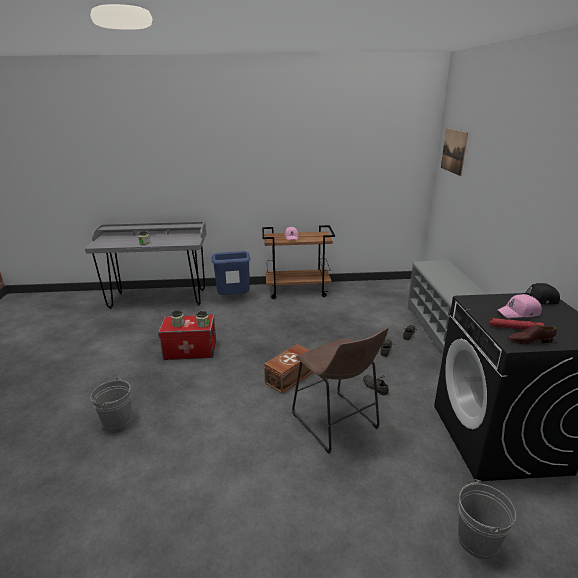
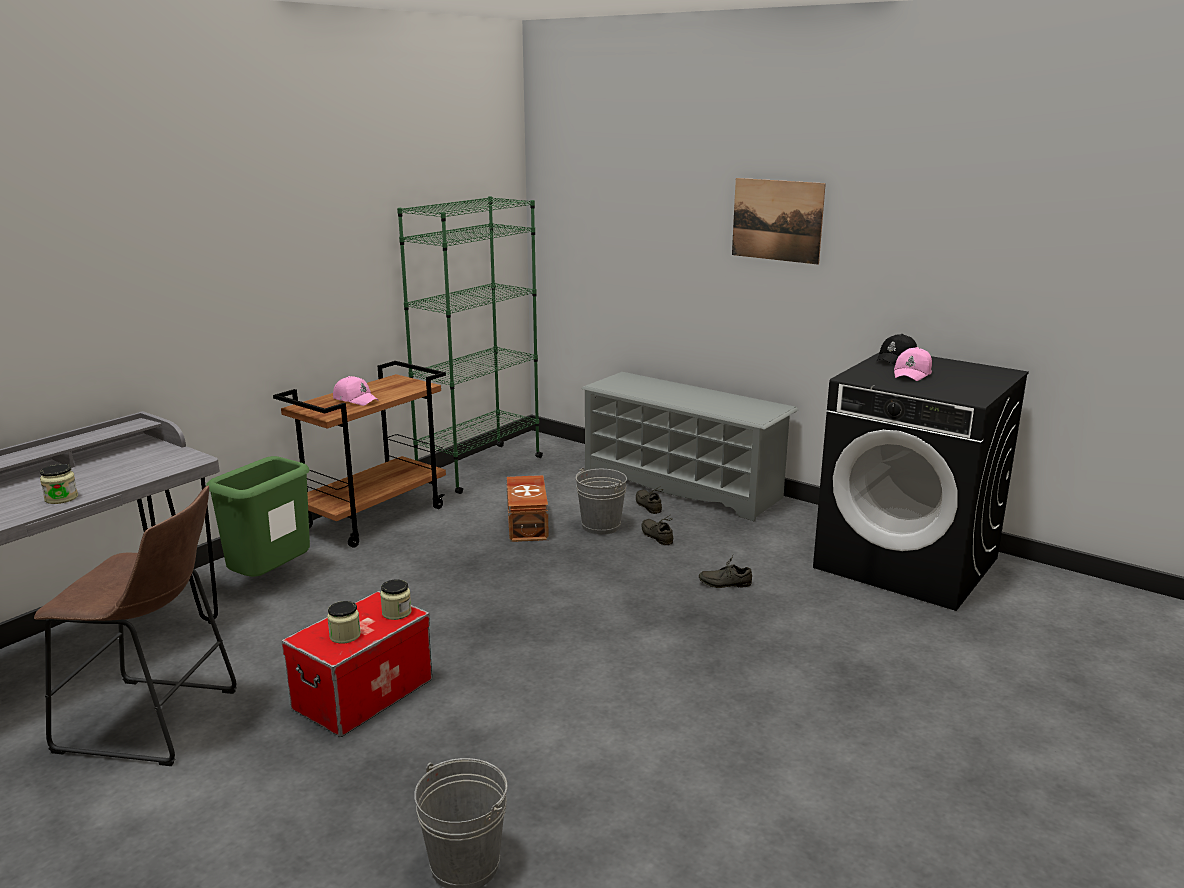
camera: 50 degrees left, 5 degrees down
blue trash can [212,251,250,295] -> green trash can [206,456,310,577]
brown storage box [264,344,313,394] -> brown storage box moved to [507,475,549,542]
brown stool [292,327,389,454] -> brown stool moved to [34,485,237,766]
picture [441,129,468,176] -> picture moved to [732,178,826,265]
grey bucket [458,479,516,559] -> grey bucket moved to [576,468,627,535]
red flashlight [489,318,544,330] -> none
brown shoe [508,325,557,345] -> none
none -> green bookcase [397,196,543,494]

